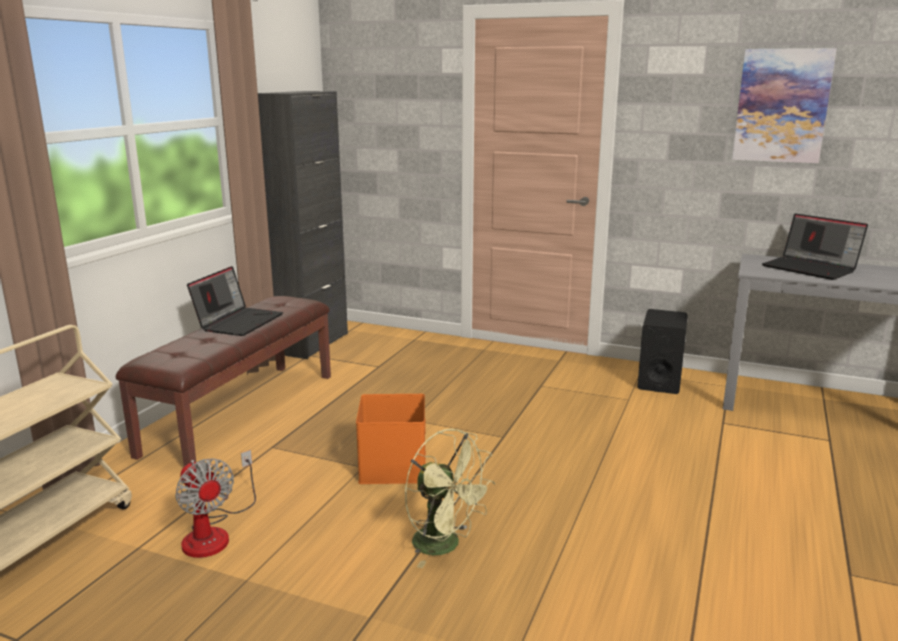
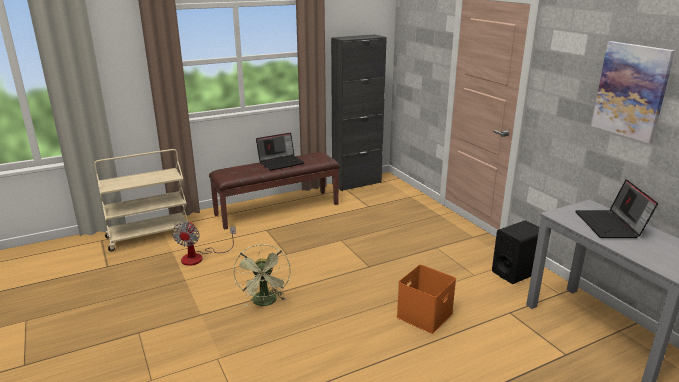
camera: 40 degrees right, 5 degrees up
orange storage box [356,394,426,484] -> orange storage box moved to [397,264,456,334]

